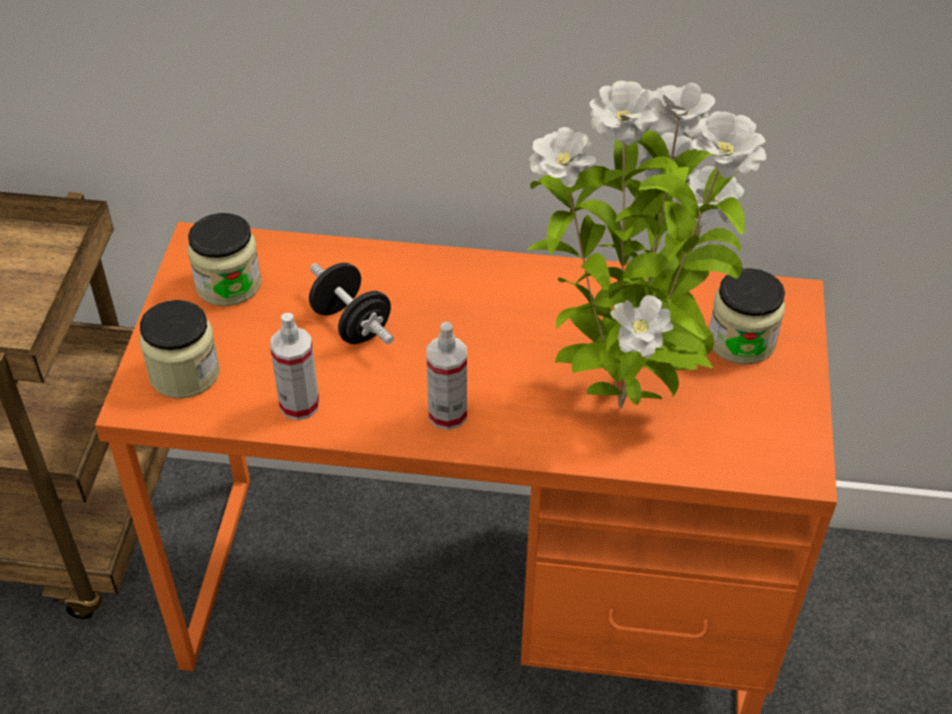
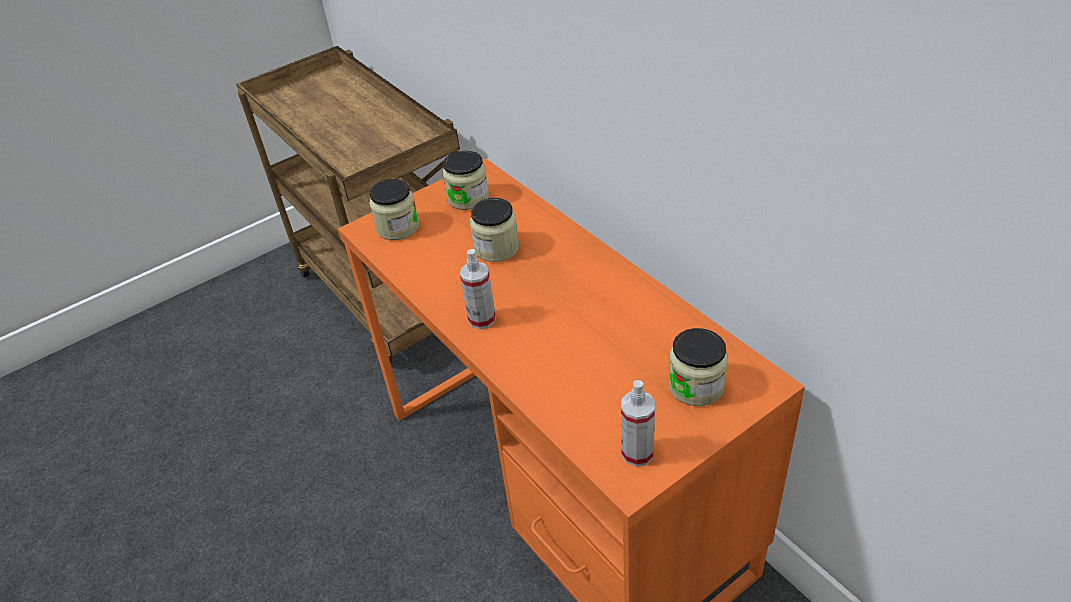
camera: 50 degrees right, 5 degrees down
spray bottle [270,313,319,420] -> spray bottle moved to [621,380,655,467]
black dumbbell [309,263,394,344] -> jar [470,198,519,262]
potted plant [527,81,766,409] -> none

